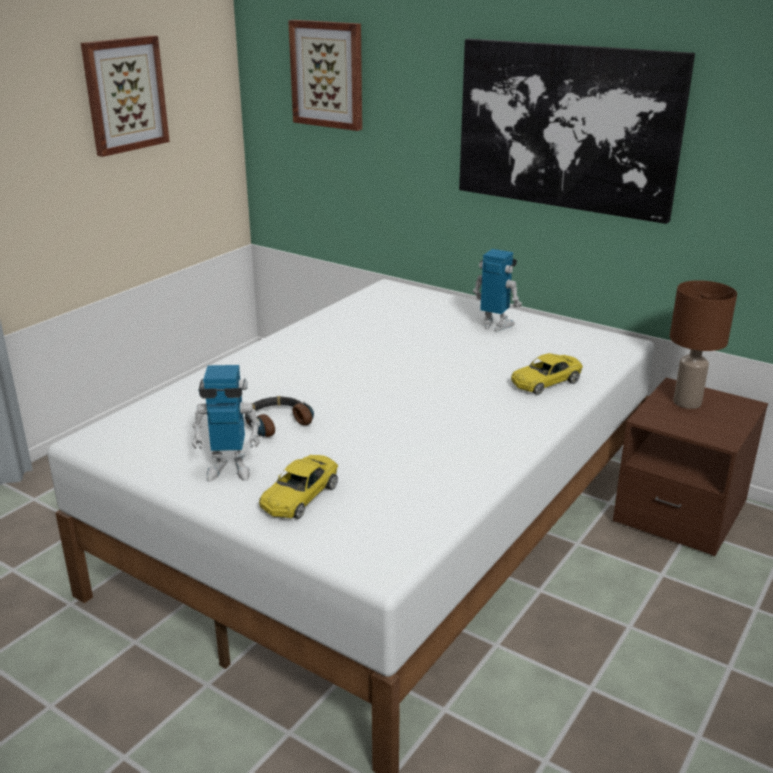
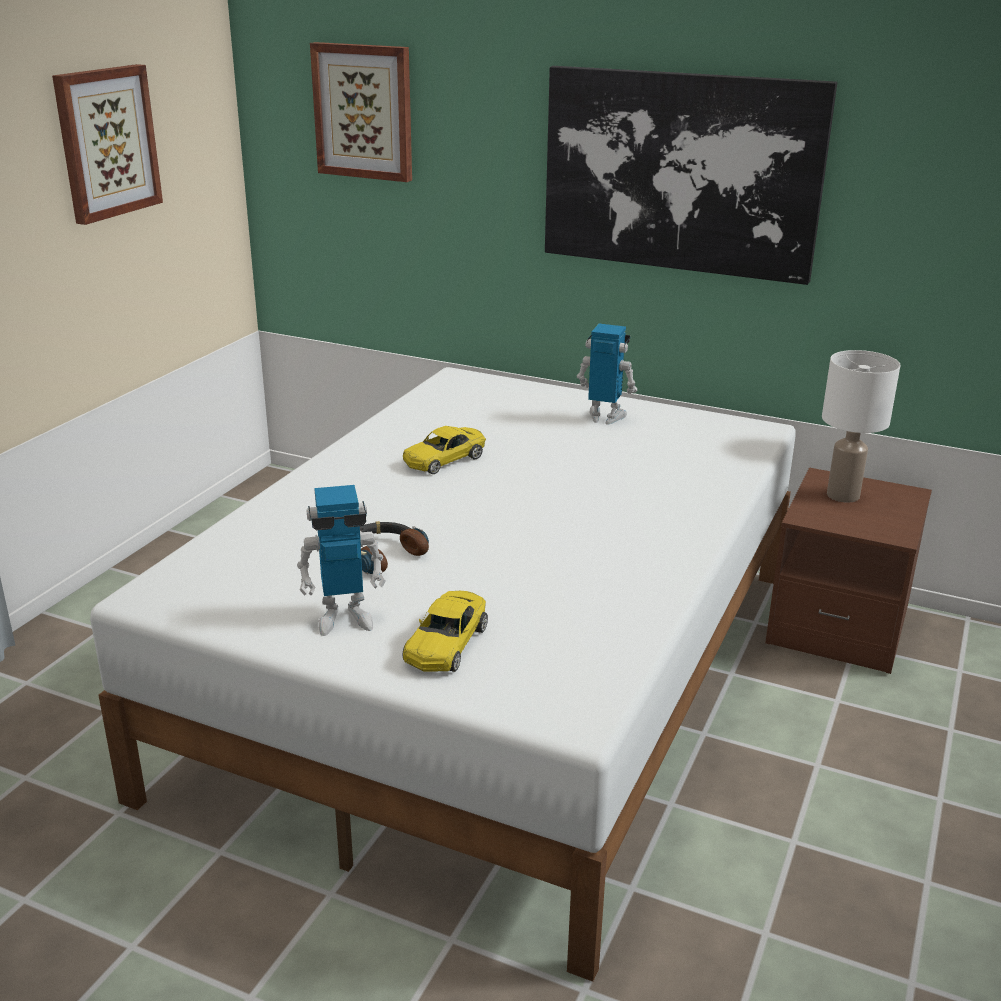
camera: 10 degrees left, 0 degrees up
yellow toy car [511,353,583,395] -> yellow toy car moved to [403,426,486,474]
brown table lamp [670,280,737,409] -> white table lamp [822,350,901,503]

